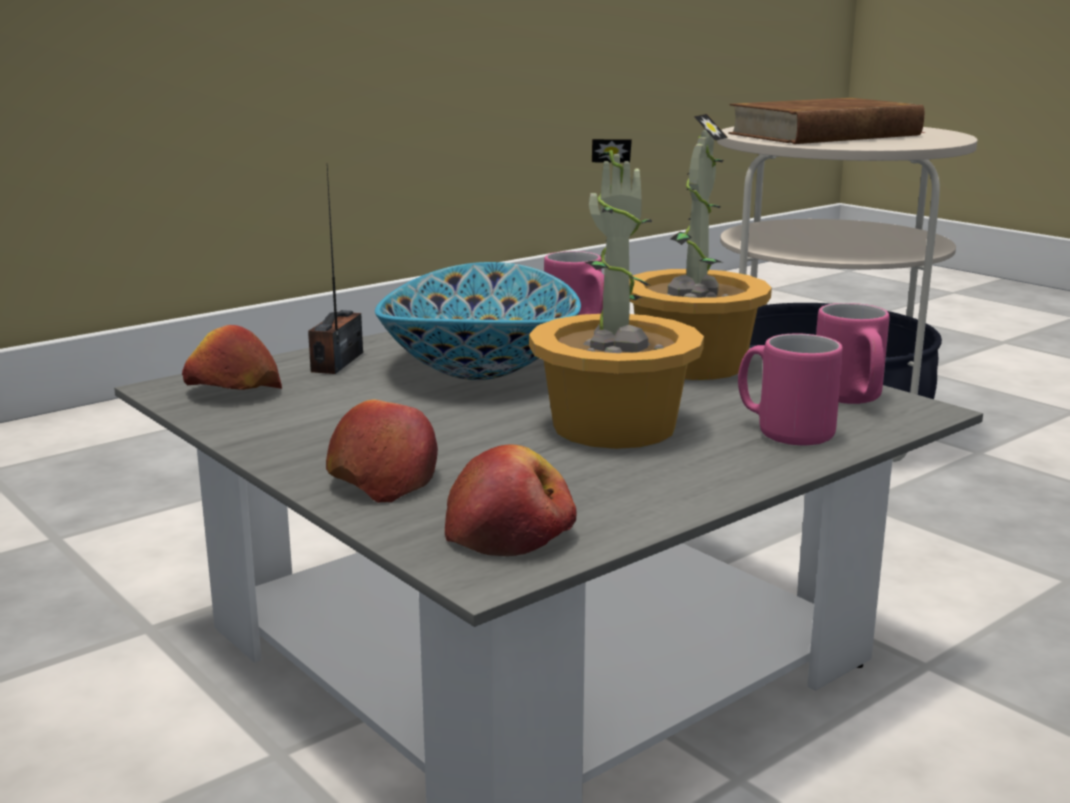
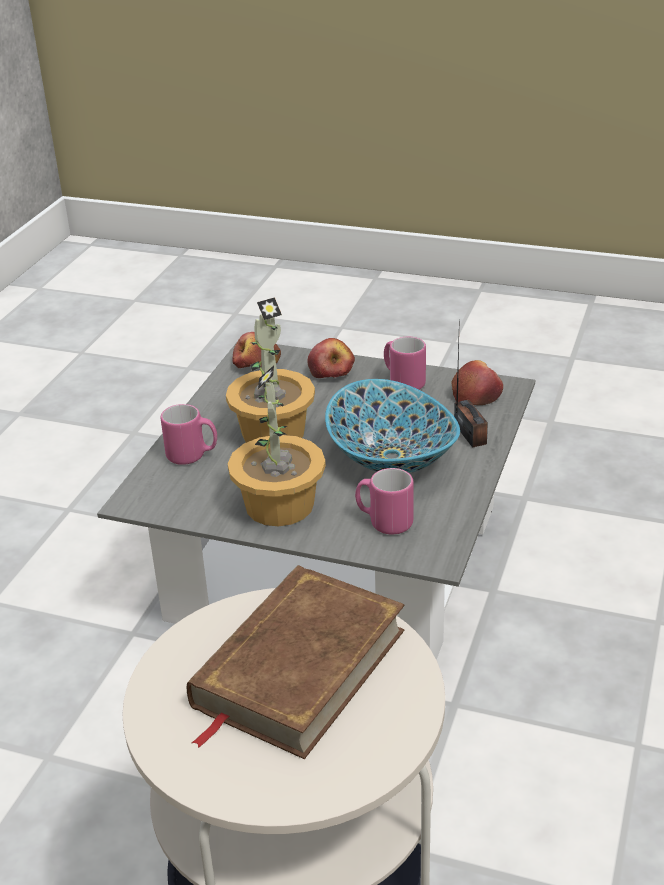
camera: 150 degrees right, 15 degrees up
pink mug [816,303,890,404] -> pink mug moved to [384,337,426,390]

